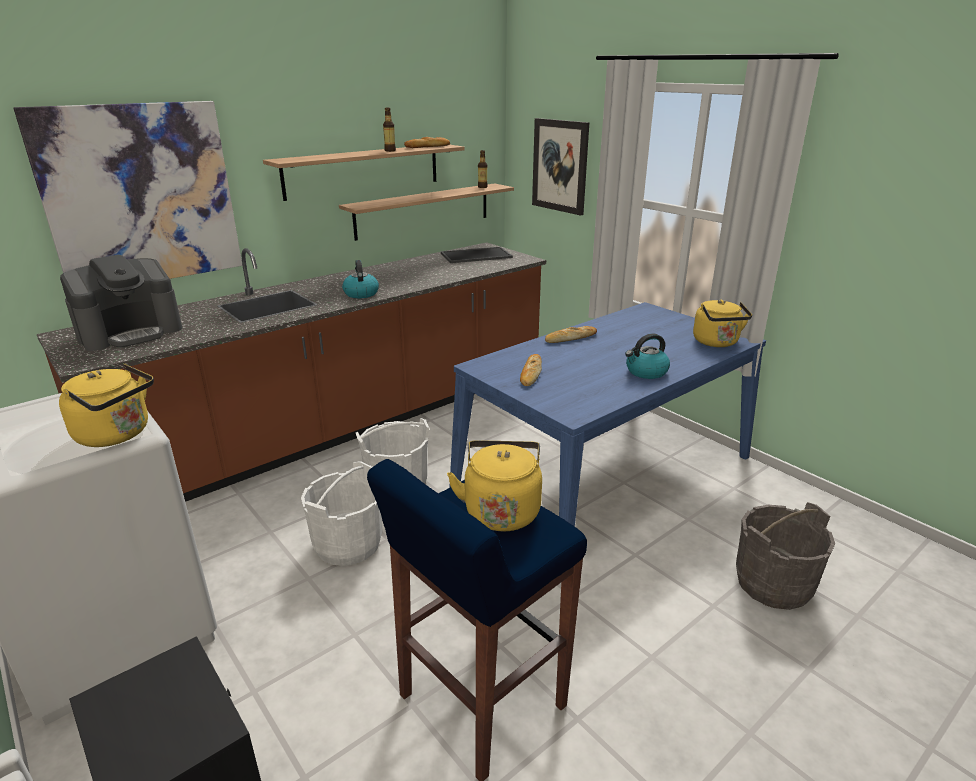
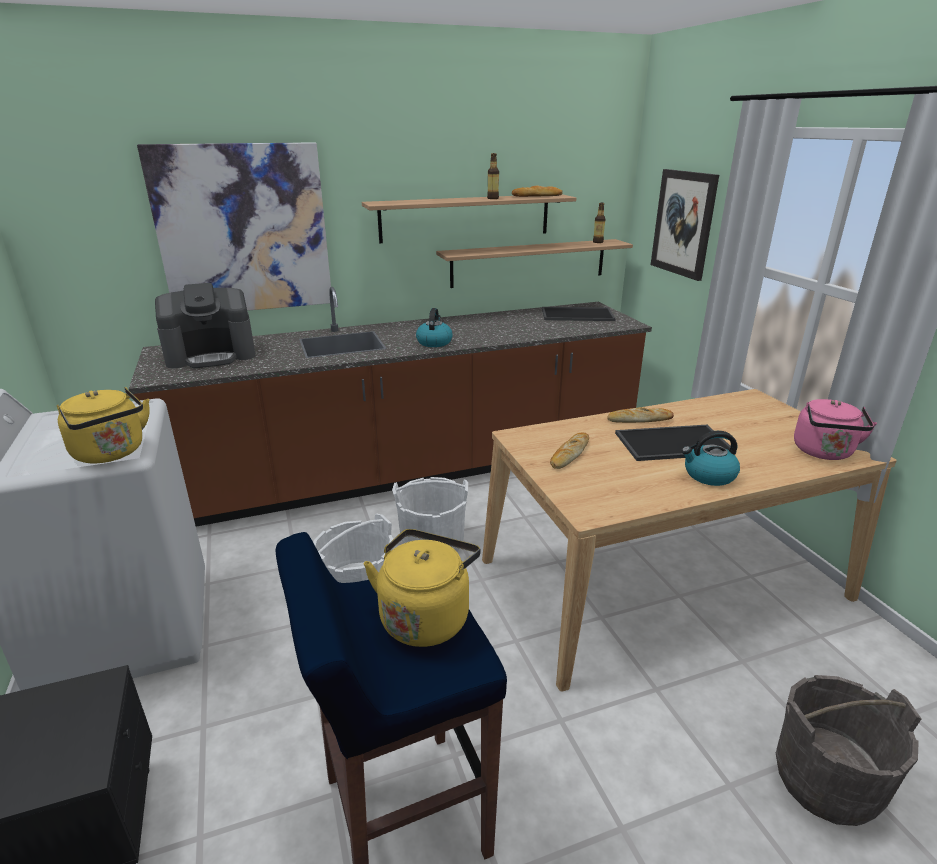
camera: 20 degrees right, 0 degrees up
blue dining table [449,302,766,526] -> beige dining table [482,389,897,692]
yellow kettle [693,299,752,347] -> pink kettle [794,399,877,460]
none -> tray [615,425,736,461]

